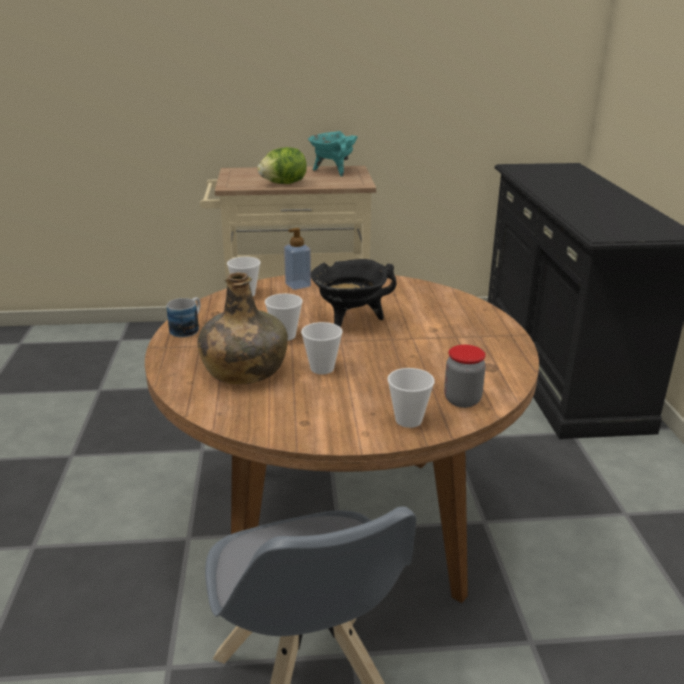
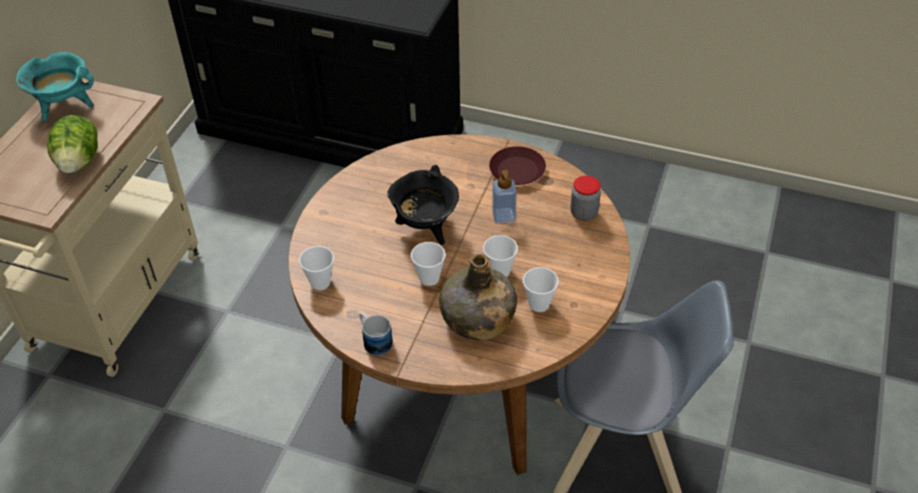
camera: 65 degrees left, 20 degrees up
soap dispenser [284,228,311,290] -> soap dispenser moved to [492,170,517,223]
cup [388,368,435,428] -> cup moved to [523,267,559,312]
none -> brown plate [489,146,546,185]

